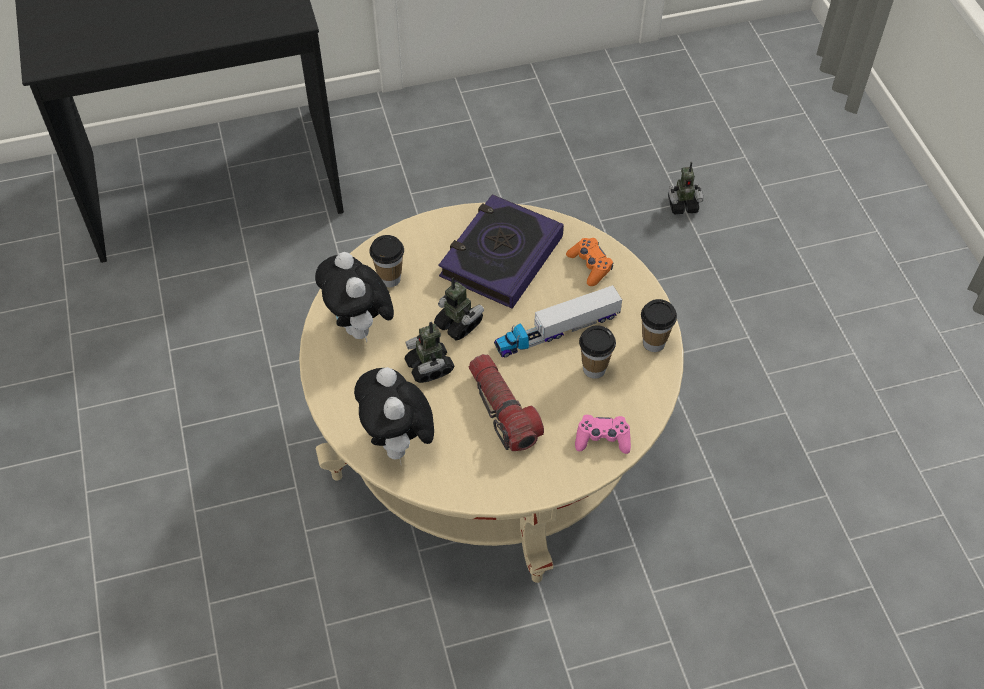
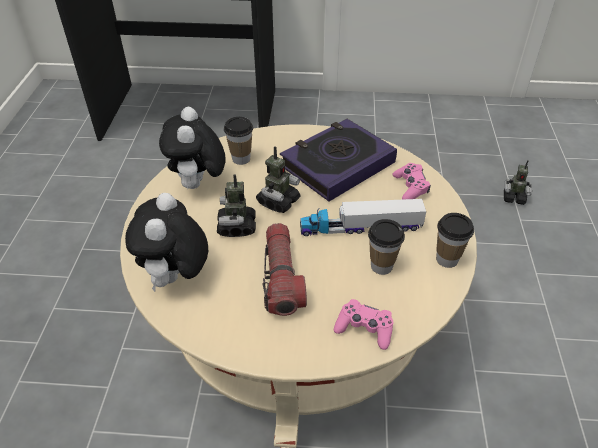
camera: 20 degrees right, 10 degrees down
toy robot [434,278,484,340] -> toy robot turned 60 degrees clockwise [256,146,300,213]
orange game controller [566,238,613,286] -> pink game controller [393,163,431,200]

